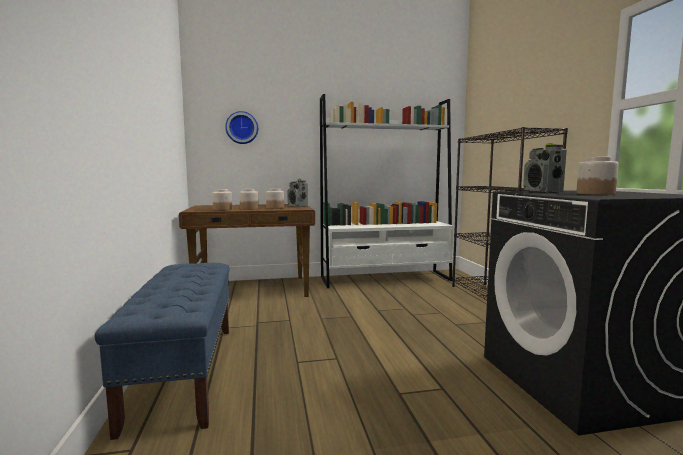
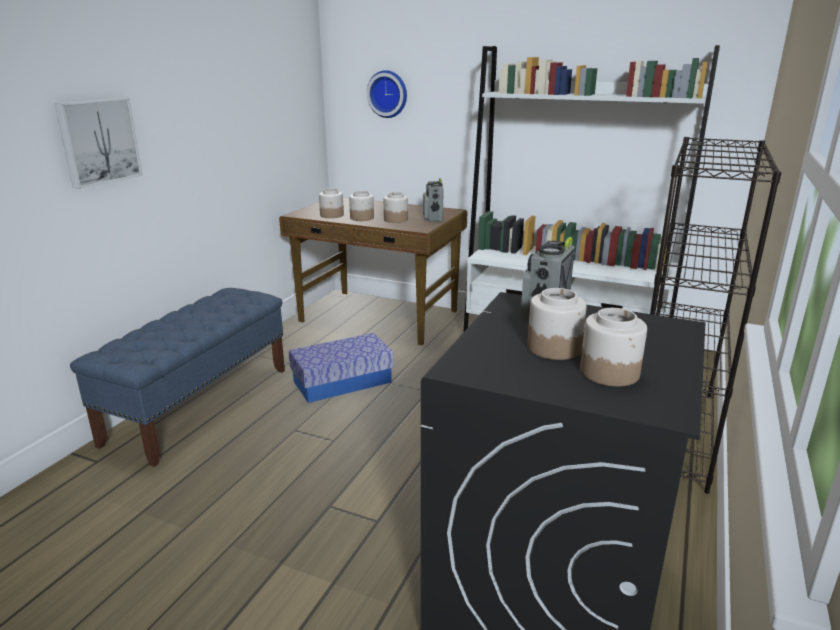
camera: 35 degrees right, 15 degrees up
none -> picture [54,98,142,189]
none -> storage box [289,333,394,403]
none -> jar [580,308,647,386]

